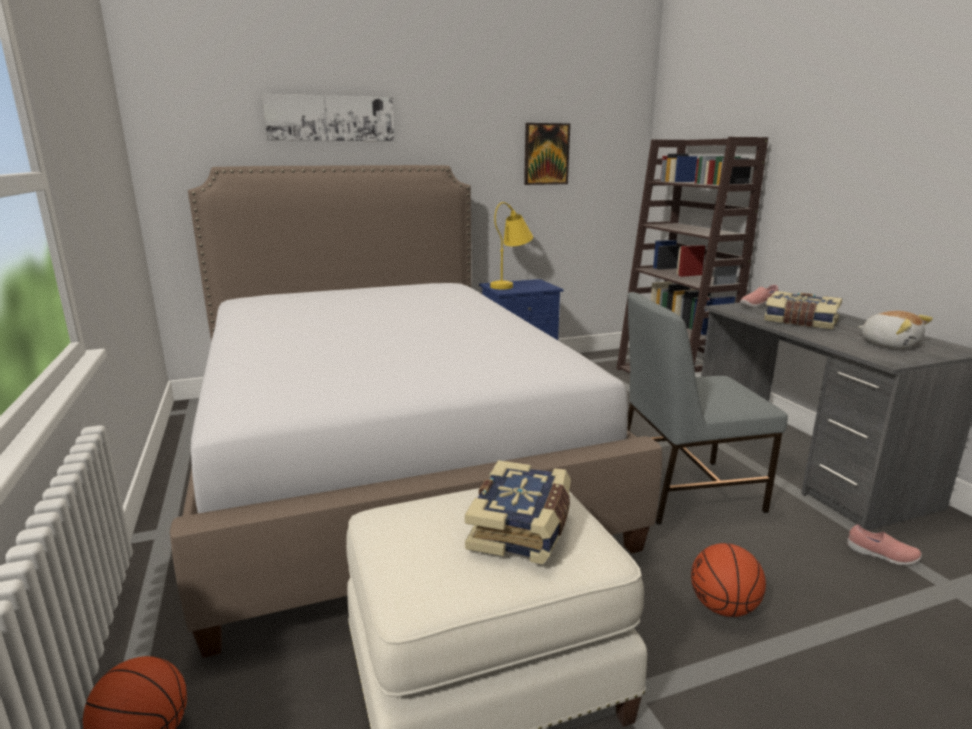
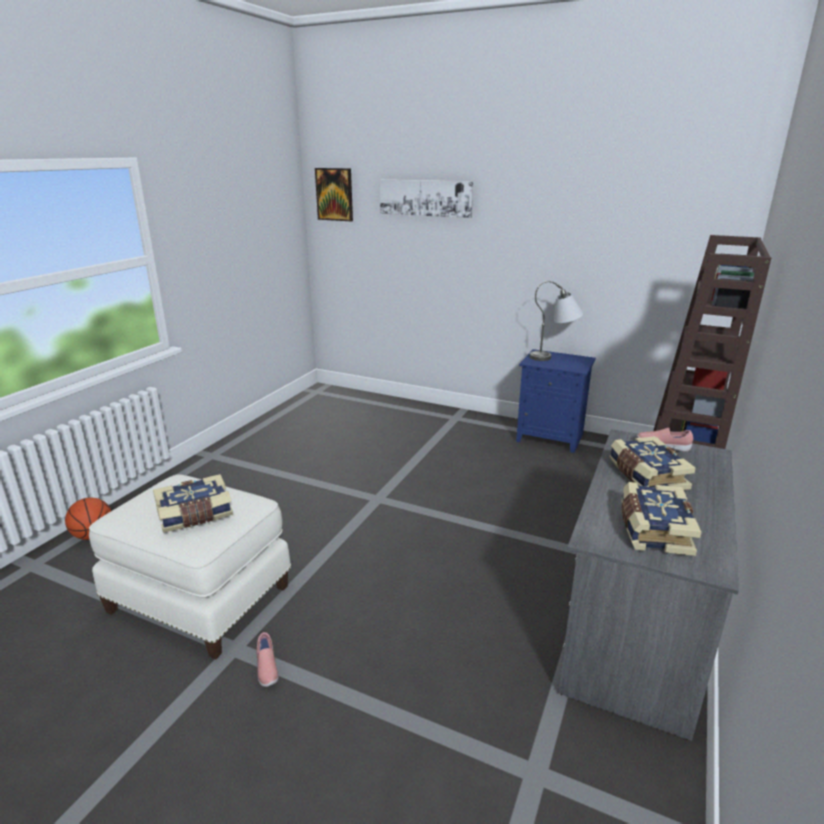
camera: 45 degrees right, 5 degrees up
bed [170,165,662,658] -> none
yellow table lamp [490,202,533,289] -> grey table lamp [530,281,583,361]
picture [524,123,570,185] -> picture moved to [315,168,353,221]
grey chair [627,292,788,525] -> none
basketball [691,543,766,617] -> none
pink shoe [847,524,922,565] -> pink shoe moved to [257,632,279,687]
plush toy [858,311,933,349] -> book [622,482,701,556]

